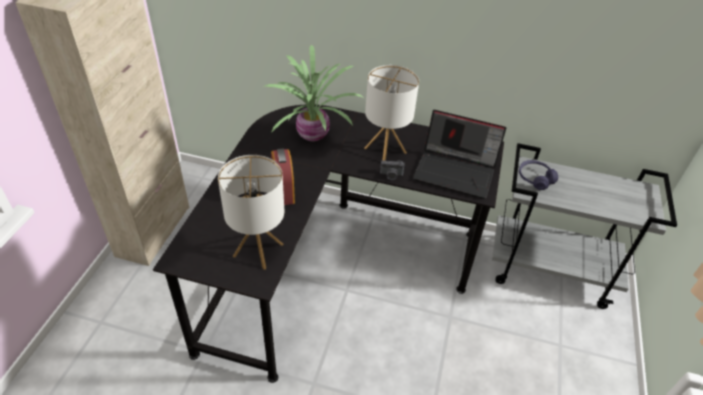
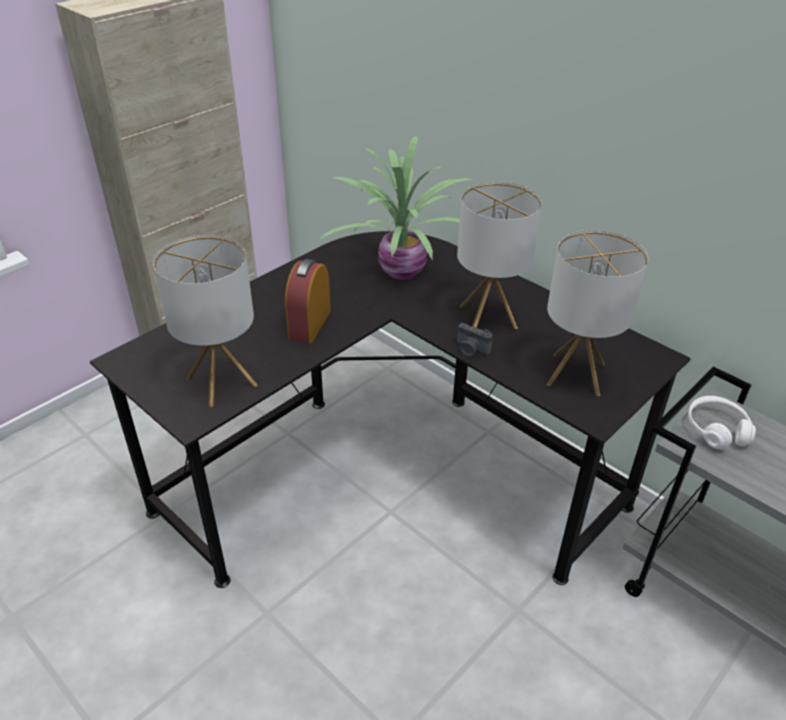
camera: 30 degrees right, 5 degrees down
laptop [413,110,506,199] -> table lamp [546,230,648,396]
purple headphones [519,160,558,190] -> white headphones [688,396,756,450]

